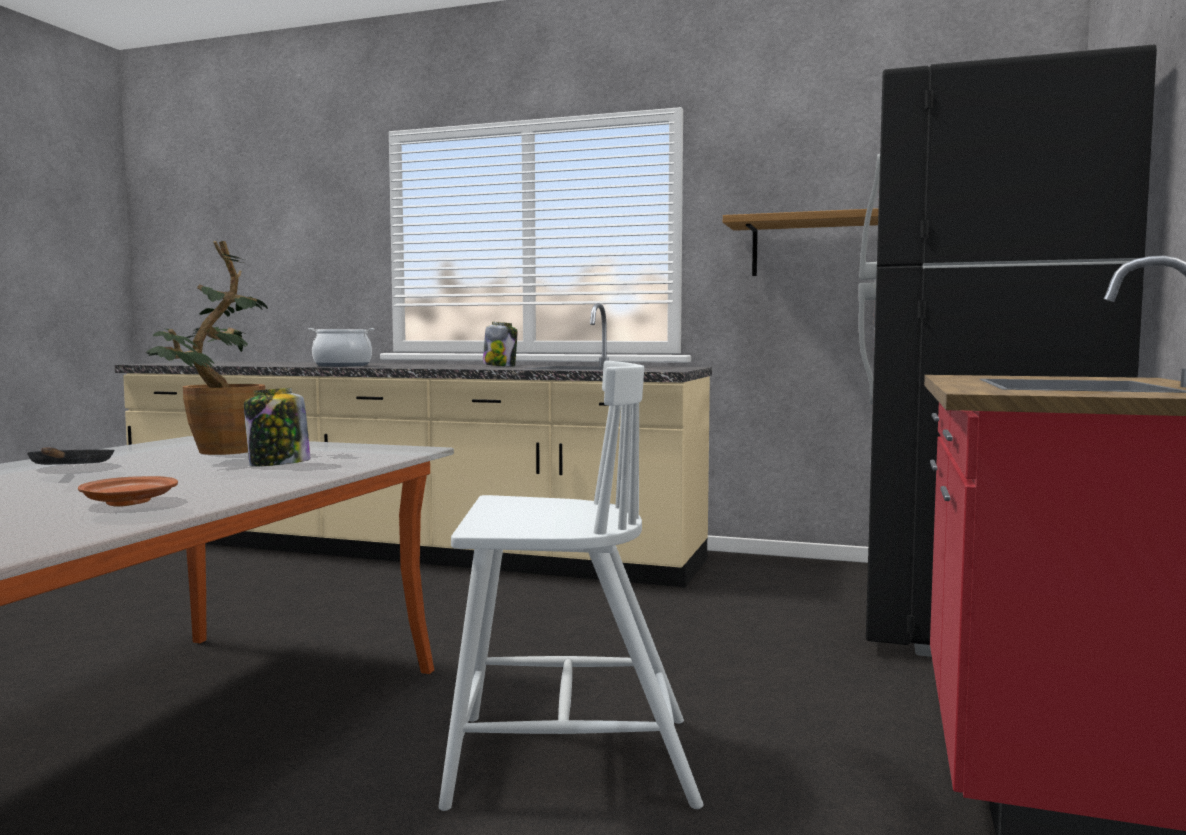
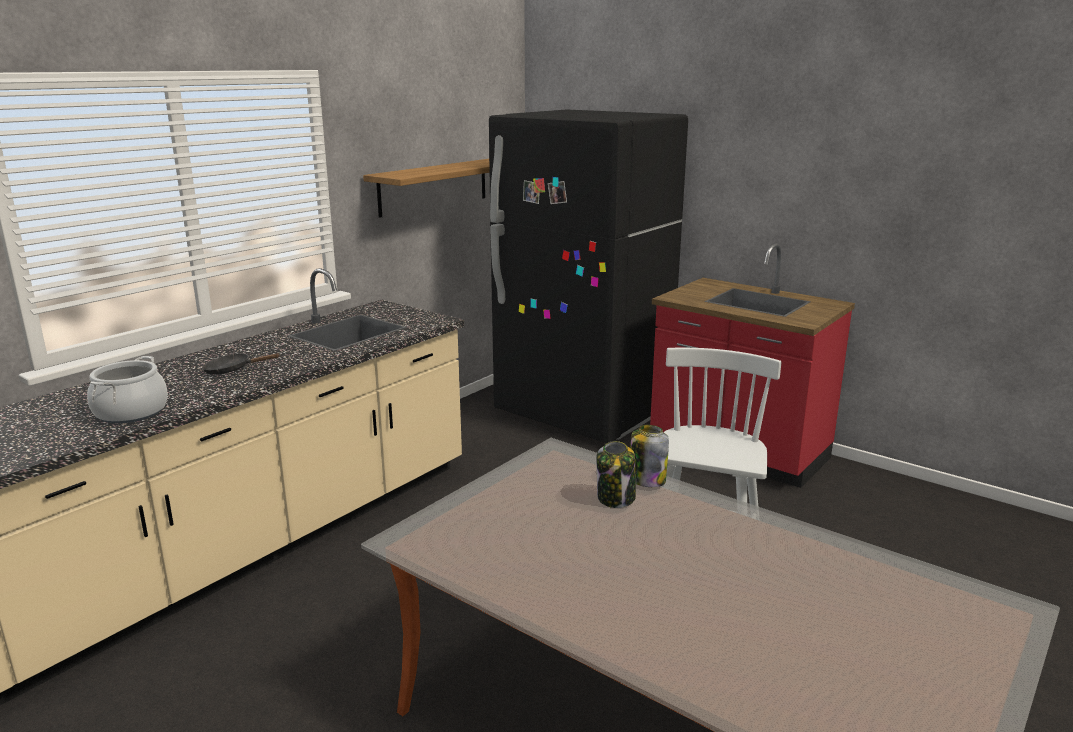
camera: 70 degrees left, 15 degrees up
black frying pan [27,447,114,465] -> black frying pan moved to [202,353,280,375]
brown plate [78,476,178,507] -> none
potted plant [145,241,268,455] -> none
jar [483,322,517,367] -> jar moved to [630,425,669,487]

